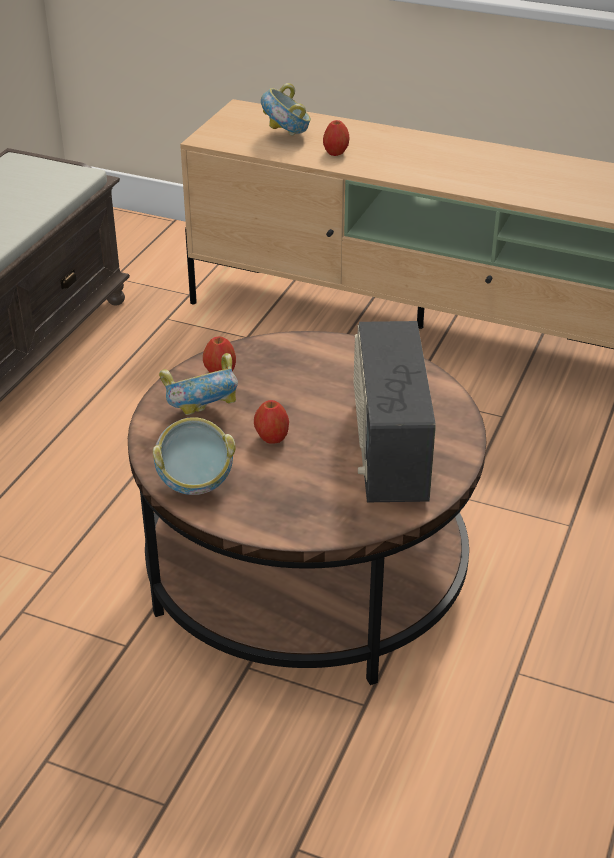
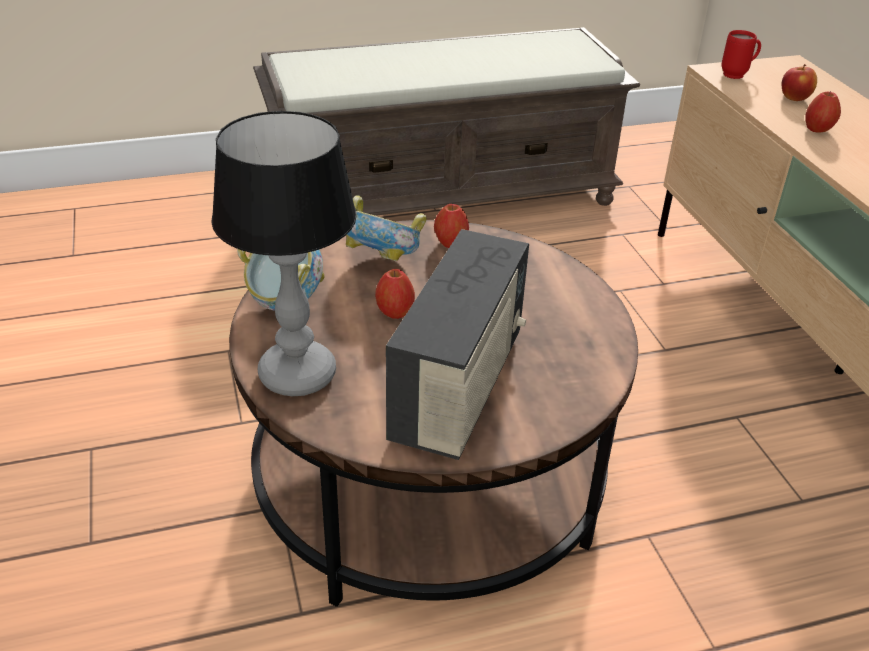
camera: 50 degrees right, 0 degrees up
bowl [261,83,311,136] -> apple [782,64,817,101]
radio [354,321,436,502] -> radio turned 150 degrees clockwise [386,229,529,460]
none -> table lamp [211,111,357,396]
none -> red mug [721,30,761,79]

